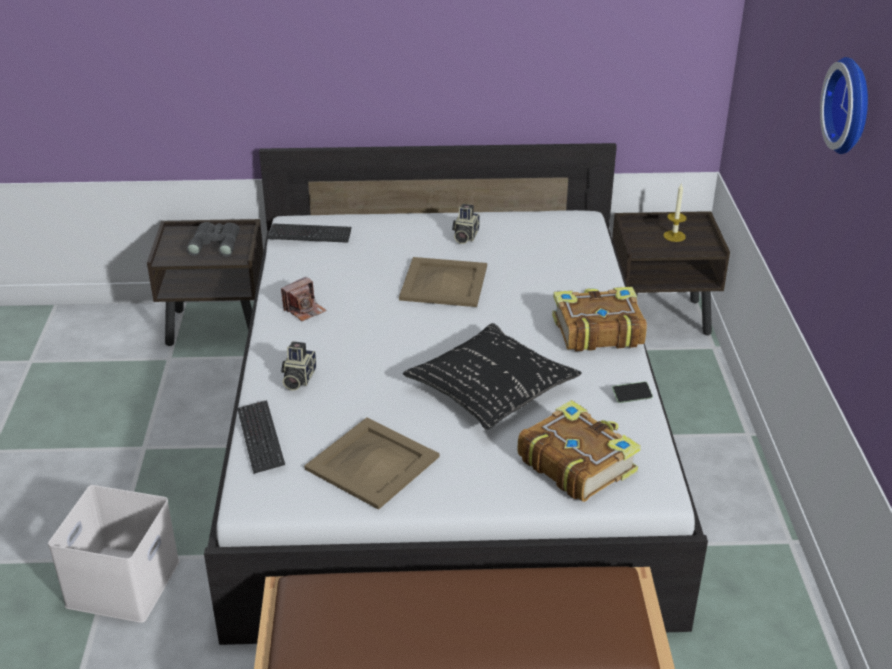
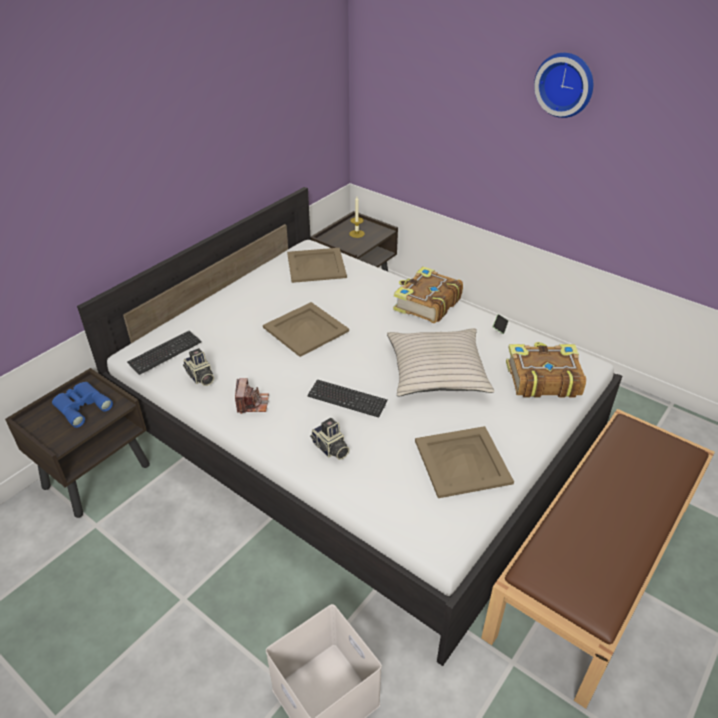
camera: 50 degrees left, 5 degrees up
grey binoculars [186,222,240,257] -> blue binoculars [52,382,113,428]
keyboard [237,400,285,474] -> keyboard moved to [307,380,387,418]
black pillow [403,323,582,430] -> beige pillow [387,328,494,396]
camera [452,204,480,244] -> camera moved to [183,348,214,386]
none -> beige tray [287,248,347,283]

